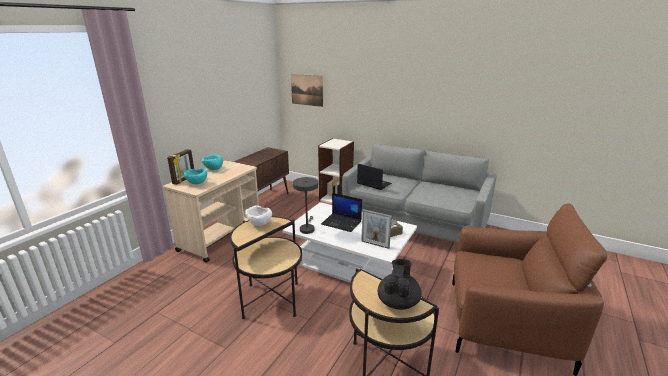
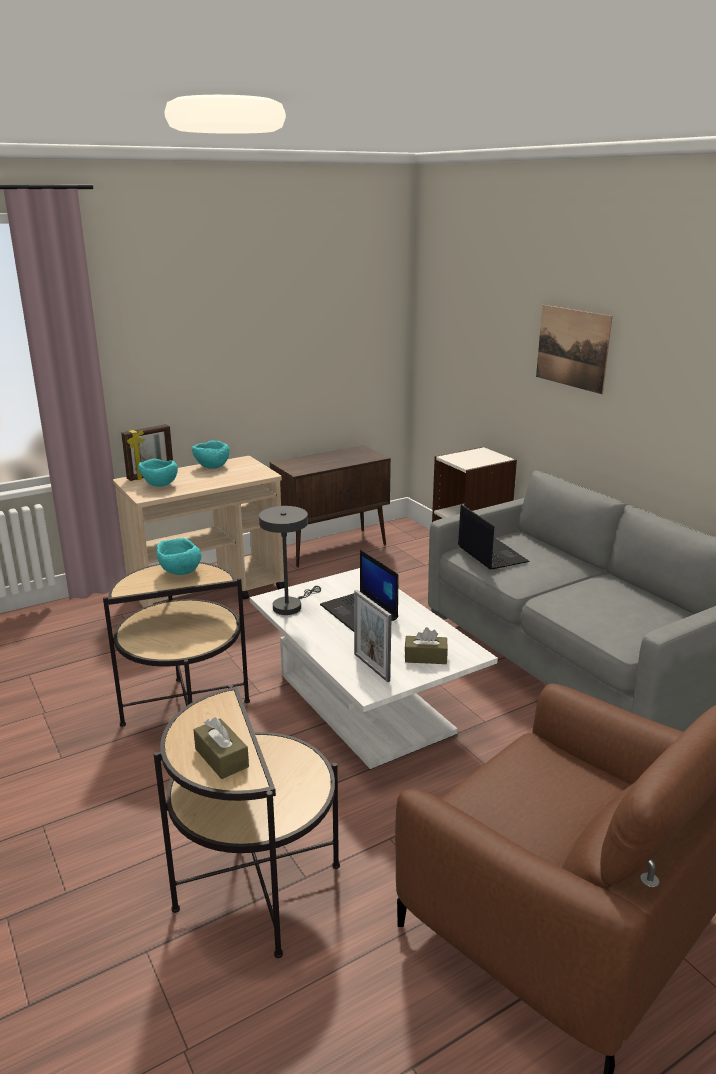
camera: 30 degrees right, 0 degrees up
white bowl [245,205,272,226] -> turquoise bowl [156,538,201,575]
picture [291,74,323,107] -> picture moved to [536,305,613,394]
black teapot [378,259,422,310] -> brown tissue box [194,718,249,779]

